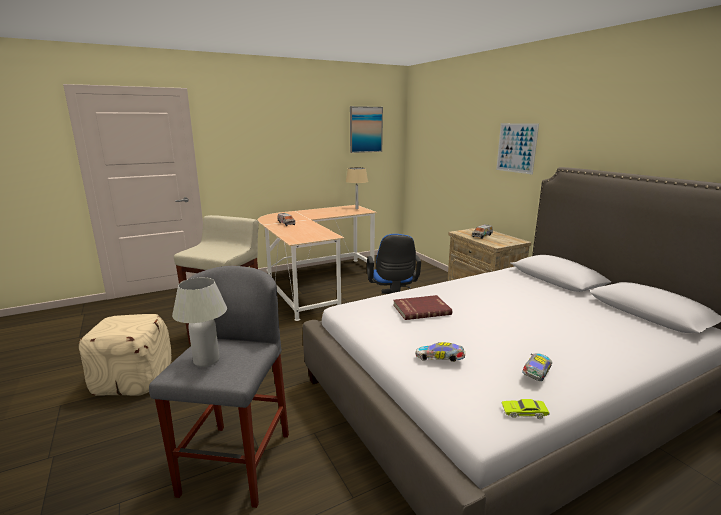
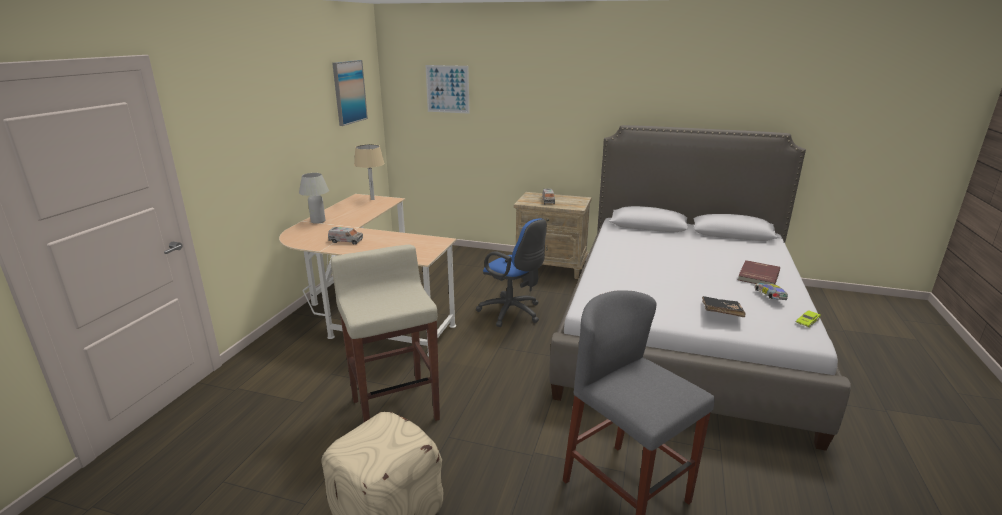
camera: 45 degrees left, 5 degrees up
white table lamp [172,277,227,367] -> white table lamp moved to [299,173,329,224]
red book [394,295,452,320] -> red book moved to [738,260,780,285]
toy car [415,342,465,362] -> black book [702,296,746,317]
picture [496,123,539,175] -> picture moved to [425,65,470,114]

